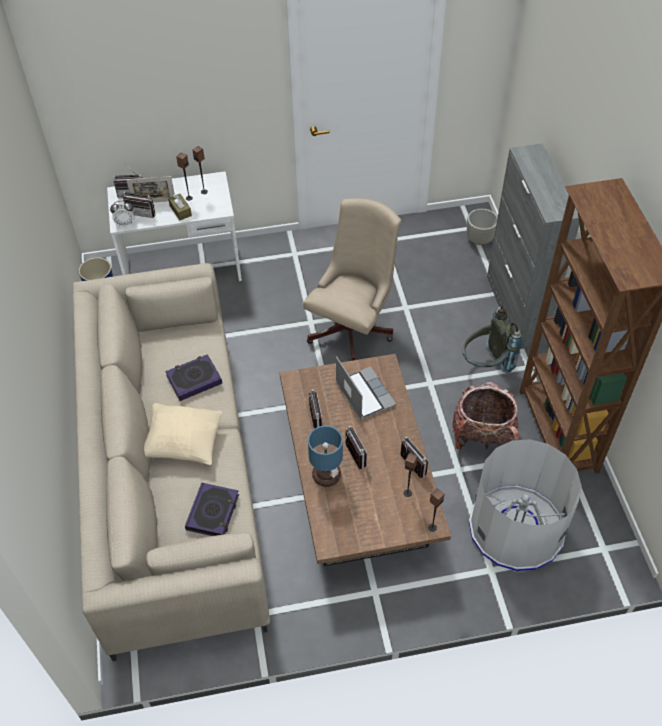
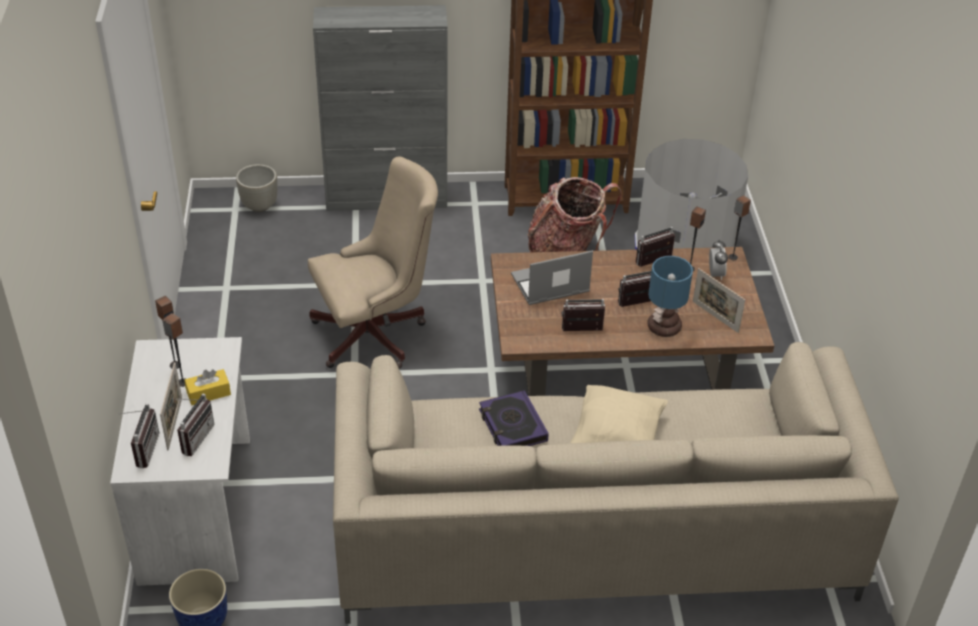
camera: 85 degrees left, 10 degrees down
alarm clock [110,201,135,227] -> alarm clock moved to [709,240,728,280]
brown tissue box [168,194,192,220] -> yellow tissue box [185,369,231,405]
book [185,483,239,536] -> none
beige office chair [303,198,402,361] -> beige office chair turned 120 degrees clockwise [308,156,438,369]
grey backpack [463,306,523,373] -> none
none -> picture frame [693,268,745,333]

